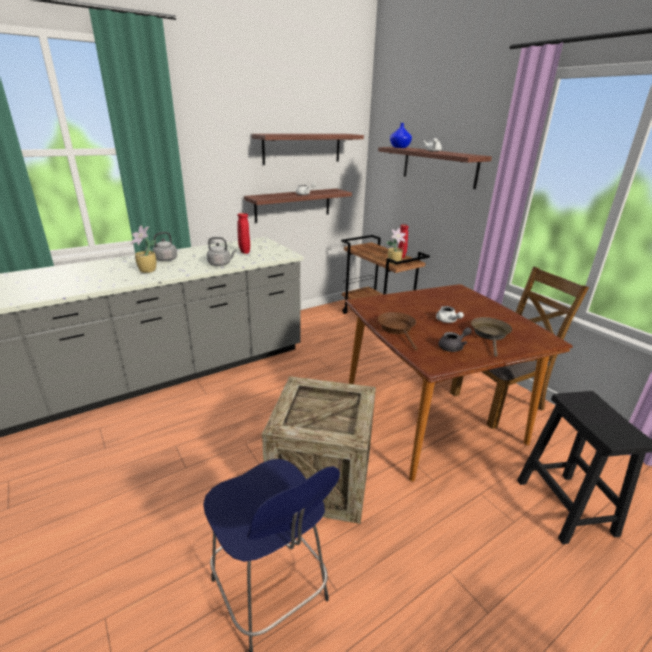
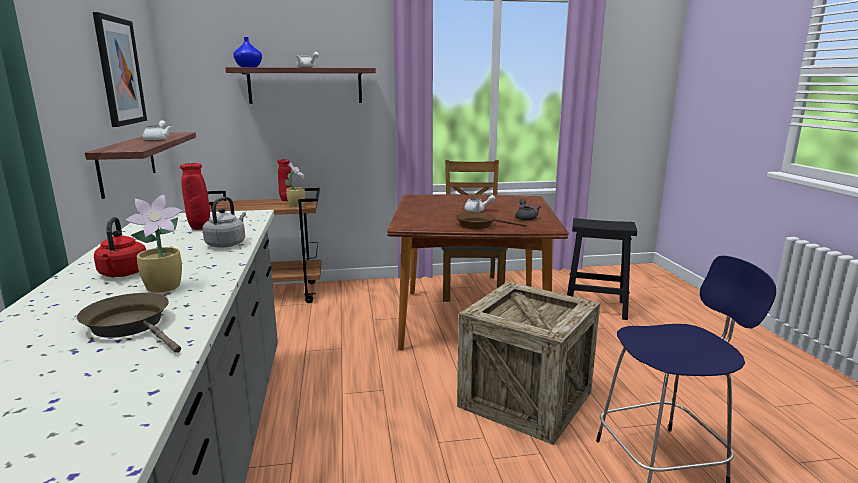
camera: 65 degrees left, 10 degrees down
grey kettle [145,232,177,261] -> red kettle [94,217,146,277]
shelf [251,134,364,165] -> picture [93,12,147,127]
brown frying pan [471,317,512,357] -> brown frying pan moved to [77,293,181,353]

